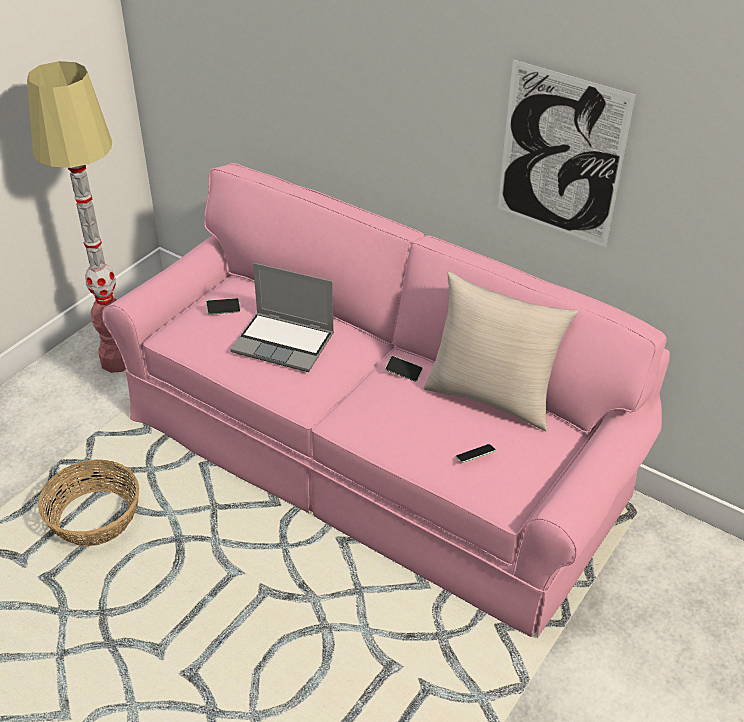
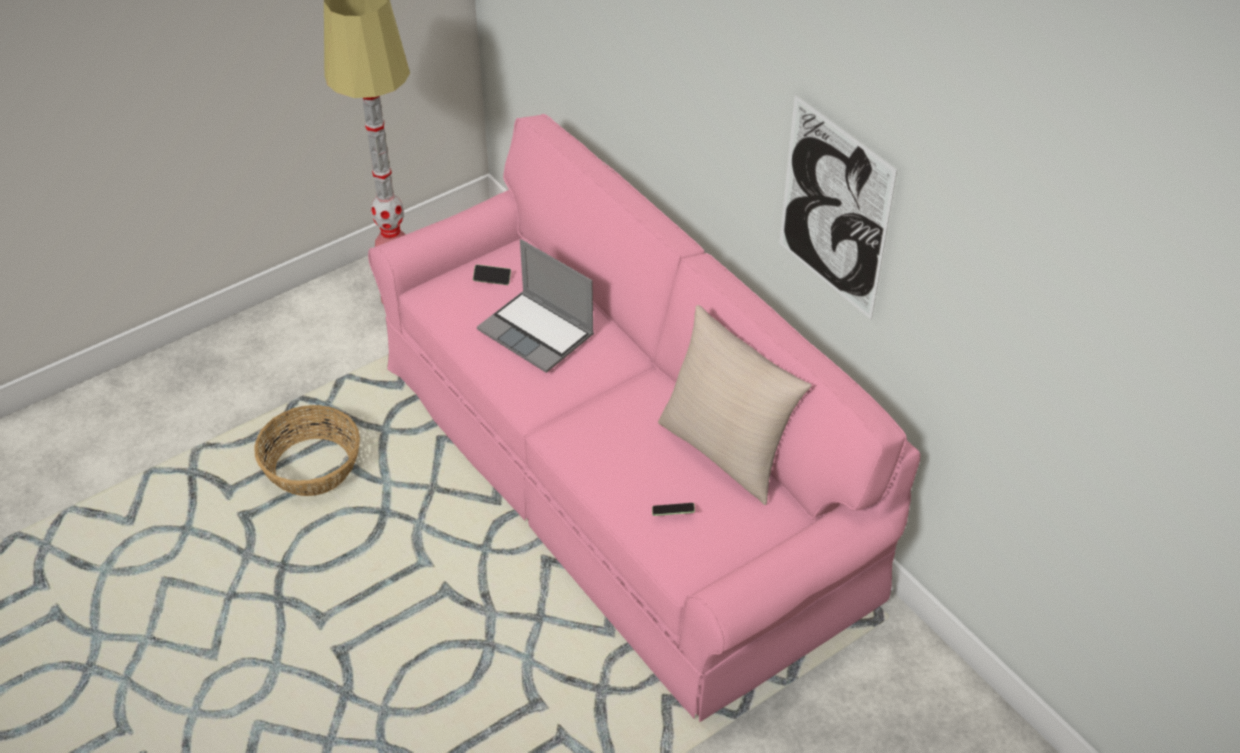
camera: 20 degrees right, 5 degrees up
phone [385,356,423,382] -> none

